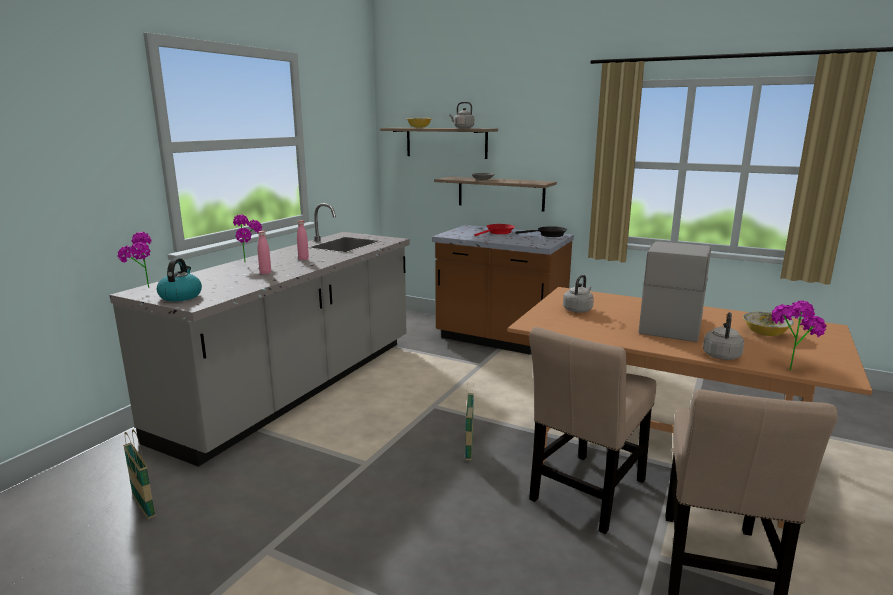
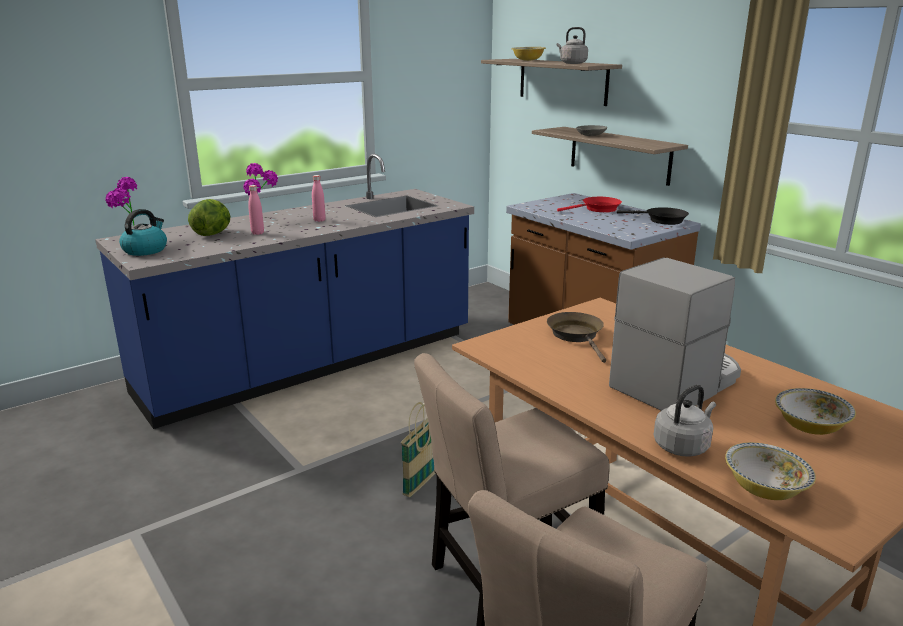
camera: 25 degrees right, 5 degrees up
grey counter [109,203,410,467] -> blue counter [95,154,474,429]
basket [123,430,156,519] -> none
grey kettle [563,275,594,313] -> brown frying pan [547,312,606,363]
potted plant [771,301,827,371] -> bowl [725,442,816,500]
none -> lettuce [188,199,230,236]

